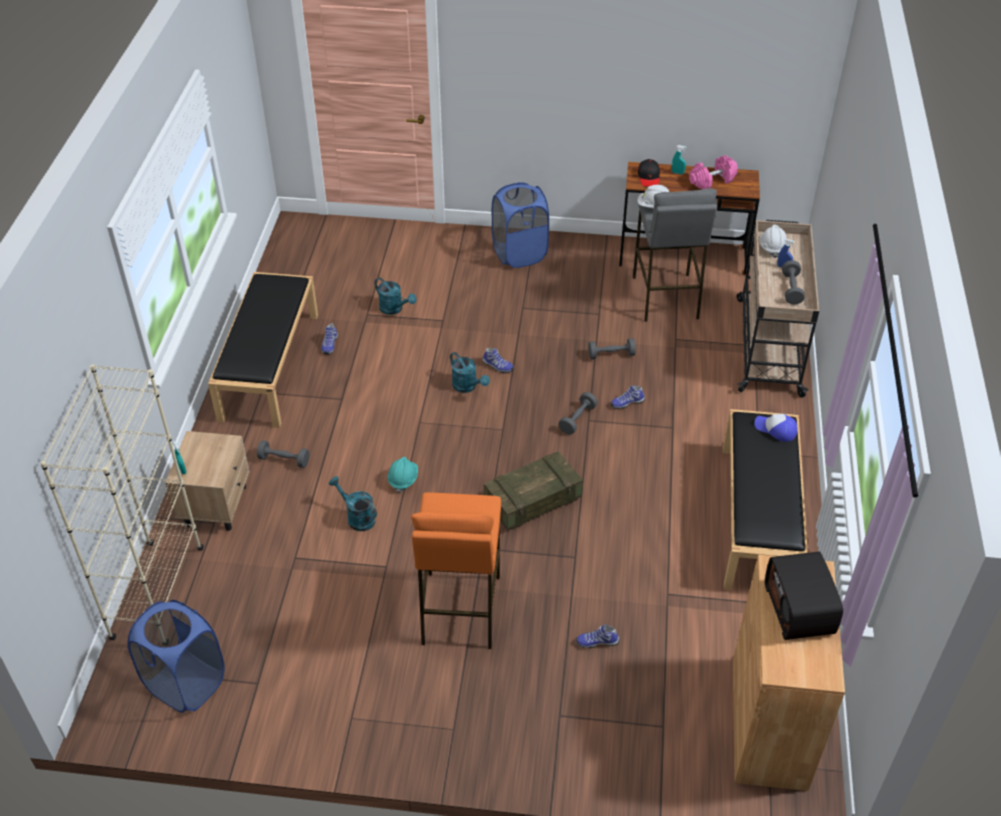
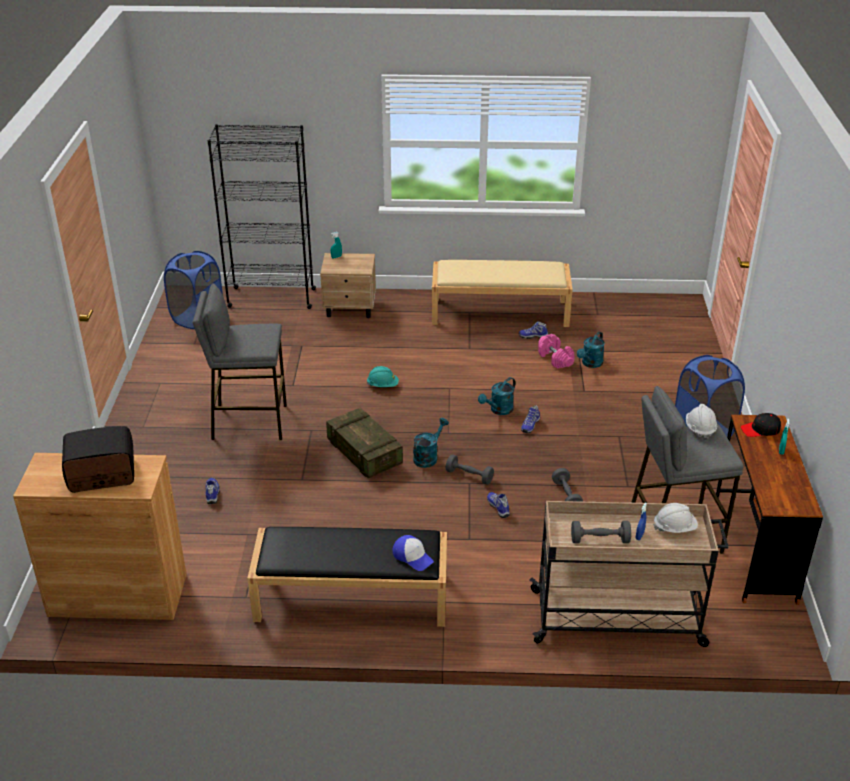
camera: 85 degrees right, 10 degrees down
beige bookcase [40,364,203,640] -> black bookcase [207,124,316,309]
black bench [208,272,318,428] -> beige bench [432,260,573,327]
grey dumbbell [257,440,309,468] -> none
turquoise watering can [329,476,377,531] -> turquoise watering can moved to [413,418,449,468]
orange stool [411,492,501,649] -> grey stool [193,283,287,440]
pink dumbbell [689,155,738,189] -> pink dumbbell moved to [538,334,575,369]
cap [755,414,798,442] -> cap turned 105 degrees clockwise [393,535,434,571]

